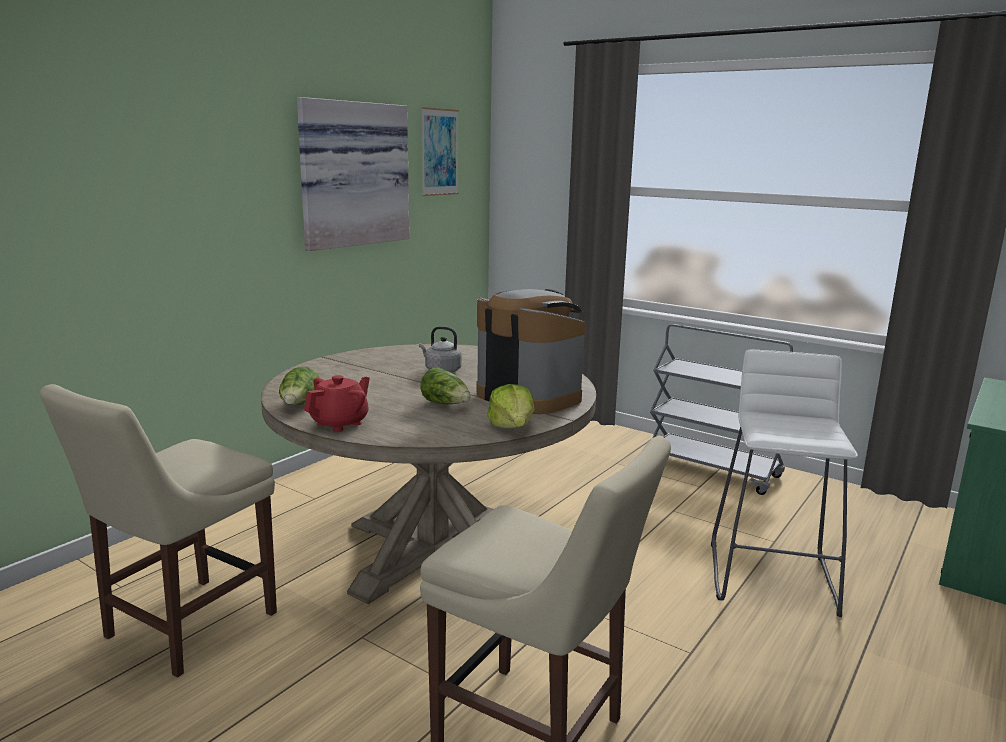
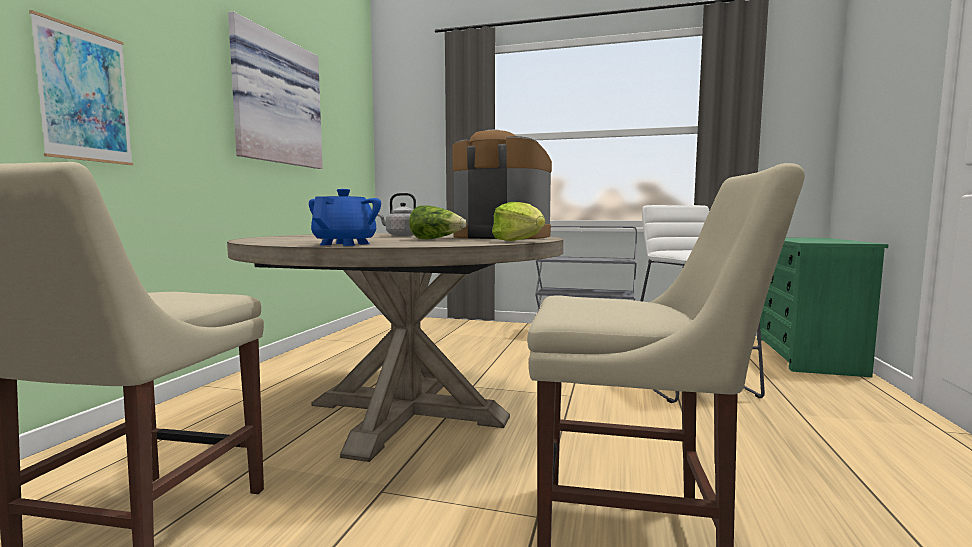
camera: 20 degrees left, 10 degrees down
lettuce [279,366,320,405] -> none
red teapot [304,375,370,432] -> blue teapot [309,189,381,246]
picture [421,107,459,196] -> picture moved to [29,10,133,165]

